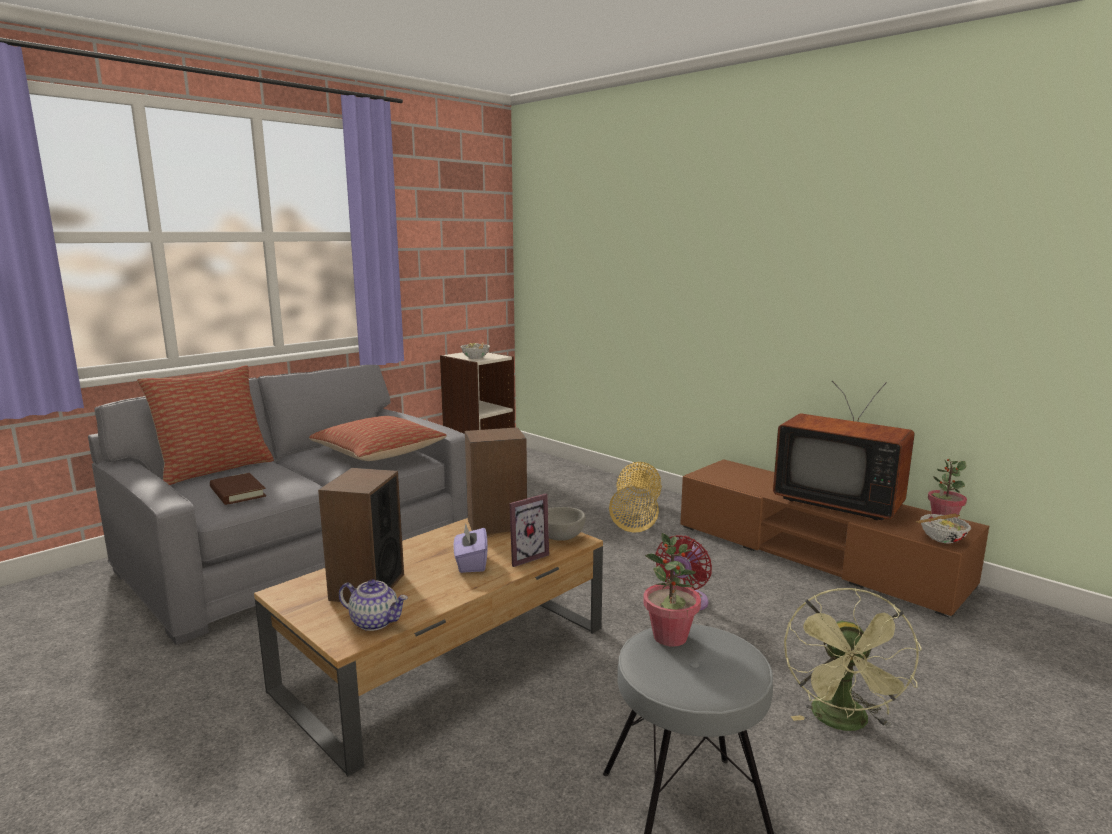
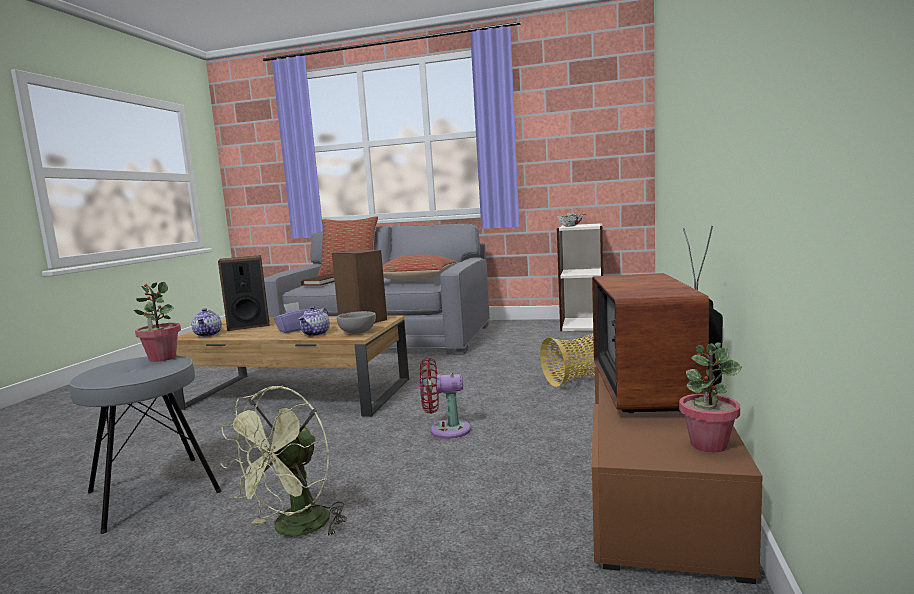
camera: 60 degrees right, 5 degrees down
picture frame [510,493,549,567] -> teapot [299,306,330,336]
green fan [784,588,922,731] -> green fan turned 45 degrees counterclockwise [220,386,347,537]
bowl [916,513,971,543] -> none

